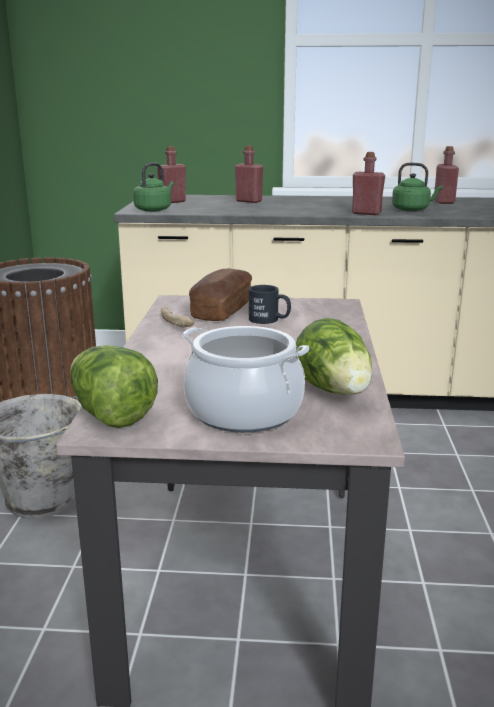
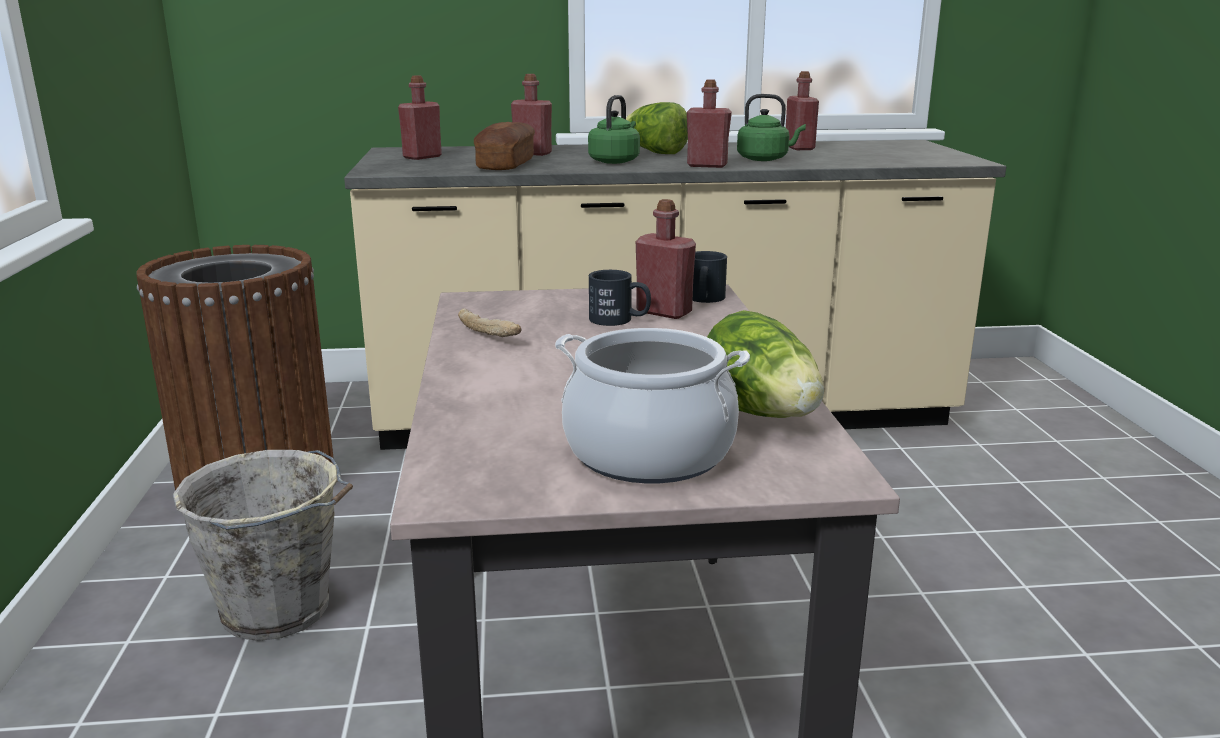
camera: 10 degrees left, 0 degrees up
lettuce [70,345,158,428] -> lettuce moved to [626,102,688,154]
green kettle [133,163,174,212] -> green kettle moved to [588,95,640,164]
bread [189,268,252,321] -> bread moved to [474,122,535,170]
none -> red bottle [636,199,696,319]
none -> black mug [693,251,727,303]

